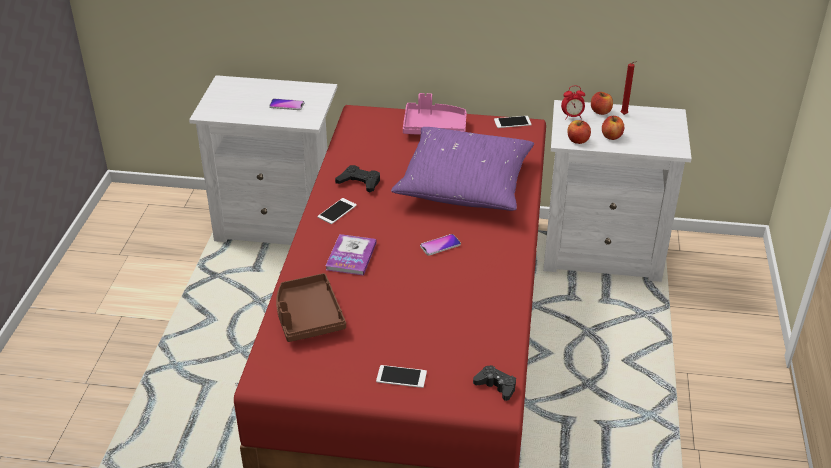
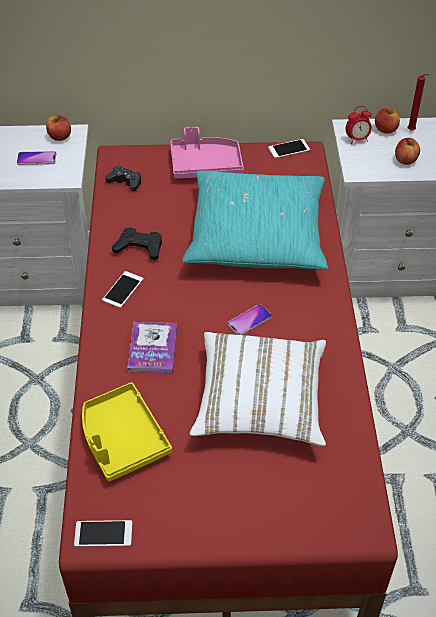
camera: 10 degrees left, 10 degrees up
brown tray [276,273,346,342] -> yellow tray [82,382,172,482]
phone [376,365,427,388] -> phone moved to [74,520,132,547]
purple pillow [391,127,534,211] -> turquoise pillow [183,170,328,270]
black game controller [473,365,516,401] -> black game controller moved to [105,166,141,191]
apple [567,120,591,144] -> apple moved to [46,115,71,141]
none -> white pillow [190,332,326,446]

